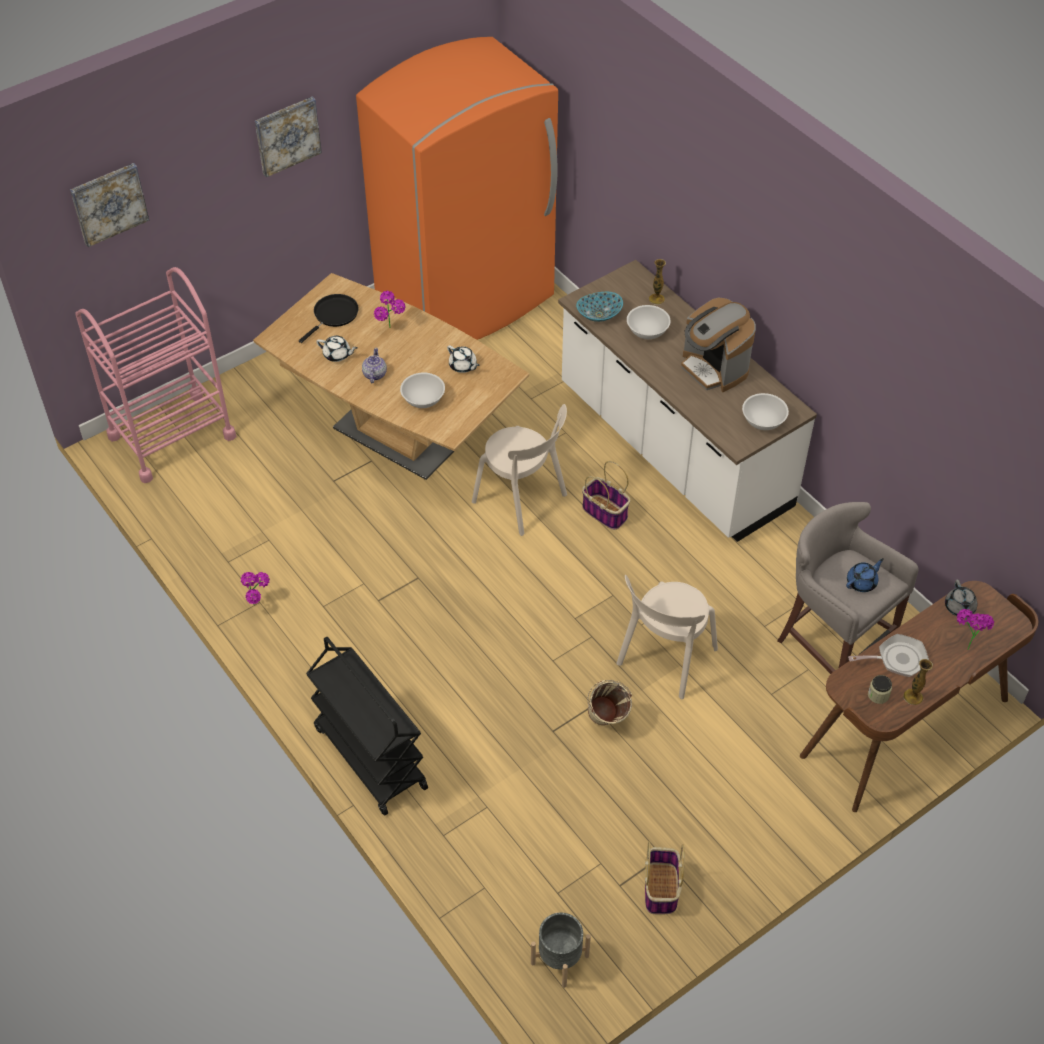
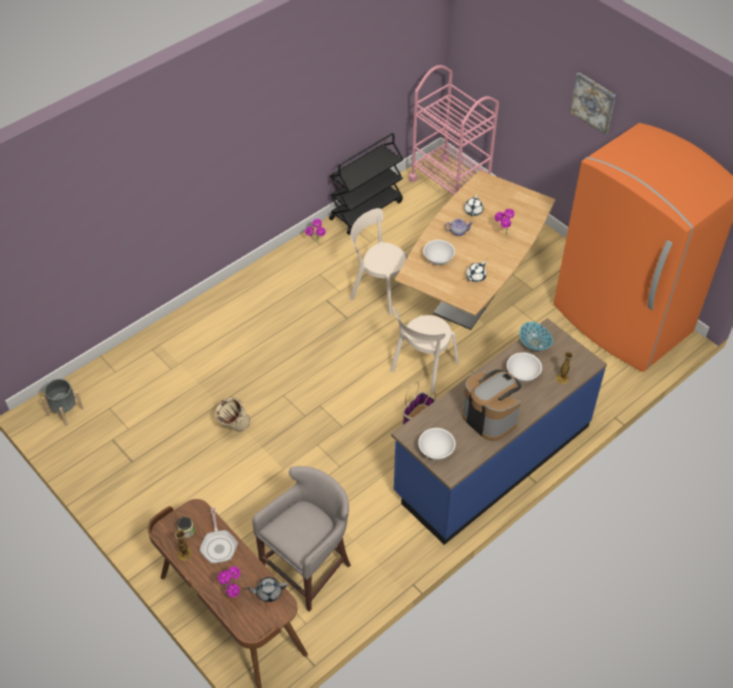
camera: 85 degrees right, 0 degrees up
picture [70,163,149,247] -> none
black frying pan [299,294,359,343] -> none
black cart [306,637,428,816] -> black cart moved to [329,133,403,235]
white counter [558,260,817,542] -> blue counter [391,318,607,545]
beige chair [616,575,718,699] -> beige chair moved to [350,208,408,315]
basket [645,841,684,914] -> none
coffee machine [681,298,756,392] -> coffee machine turned 90 degrees clockwise [462,370,522,441]
blue teapot [846,558,884,592] -> none

